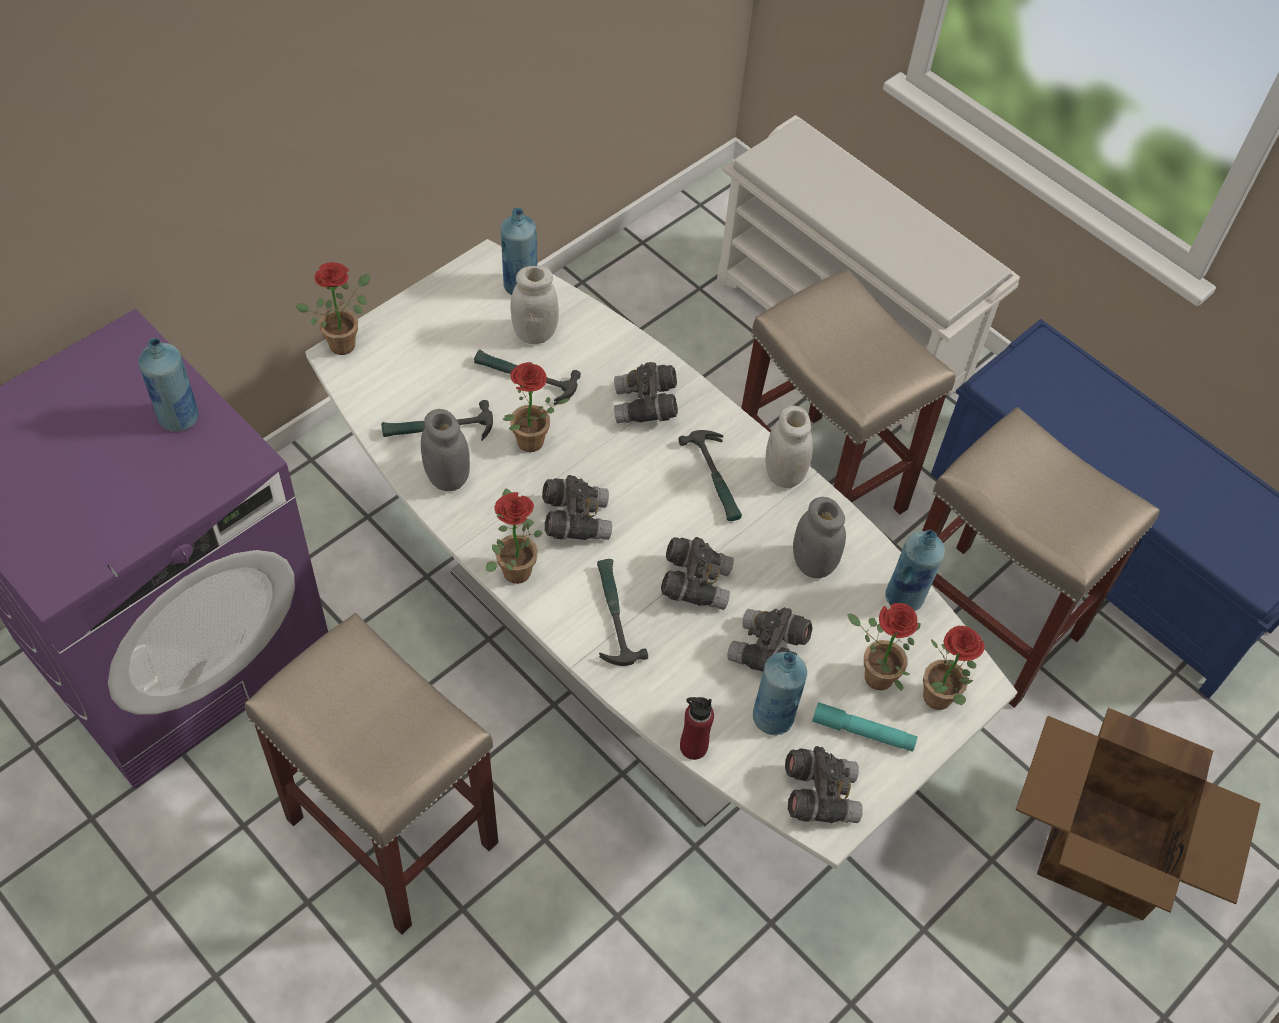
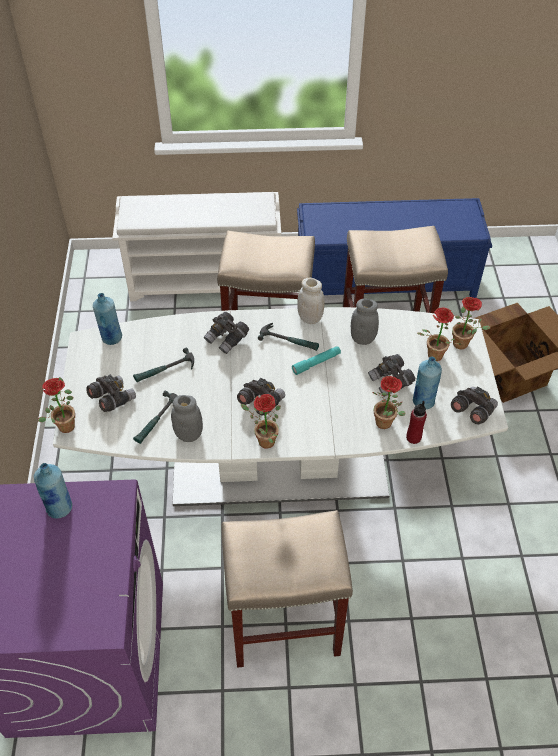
camera: 45 degrees left, 5 degrees down
potted plant [503,362,571,452] -> potted plant moved to [373,376,405,429]
white jar [510,266,559,344] -> none
hammer [597,559,648,666] -> none
grey binoculars [661,537,734,610] -> grey binoculars moved to [86,375,136,412]
turquoise flashlight [812,702,917,752] -> turquoise flashlight moved to [292,346,341,375]
blue bottle [885,530,945,611] -> none

